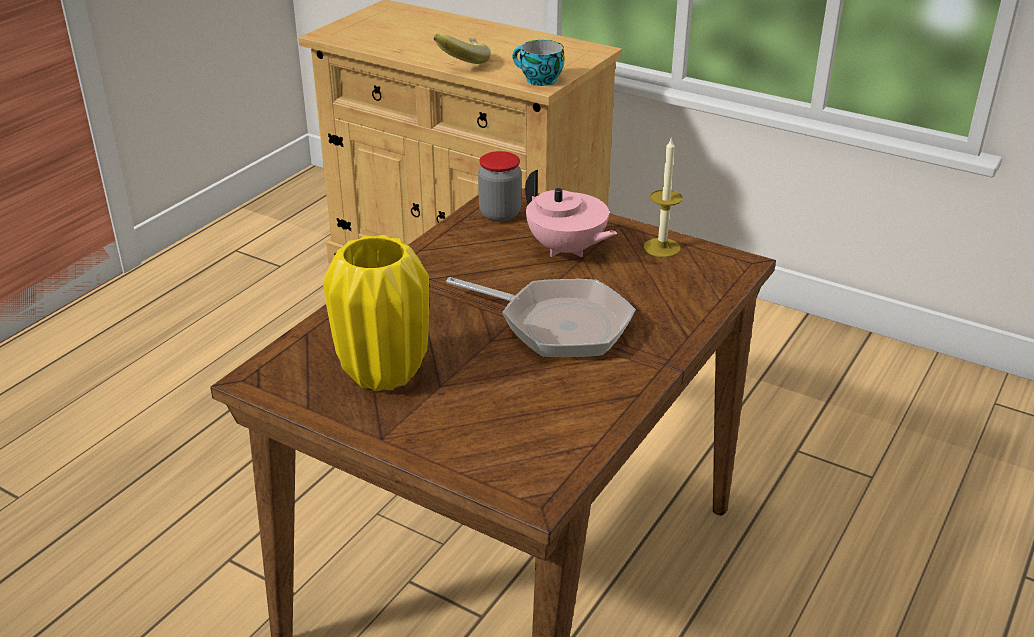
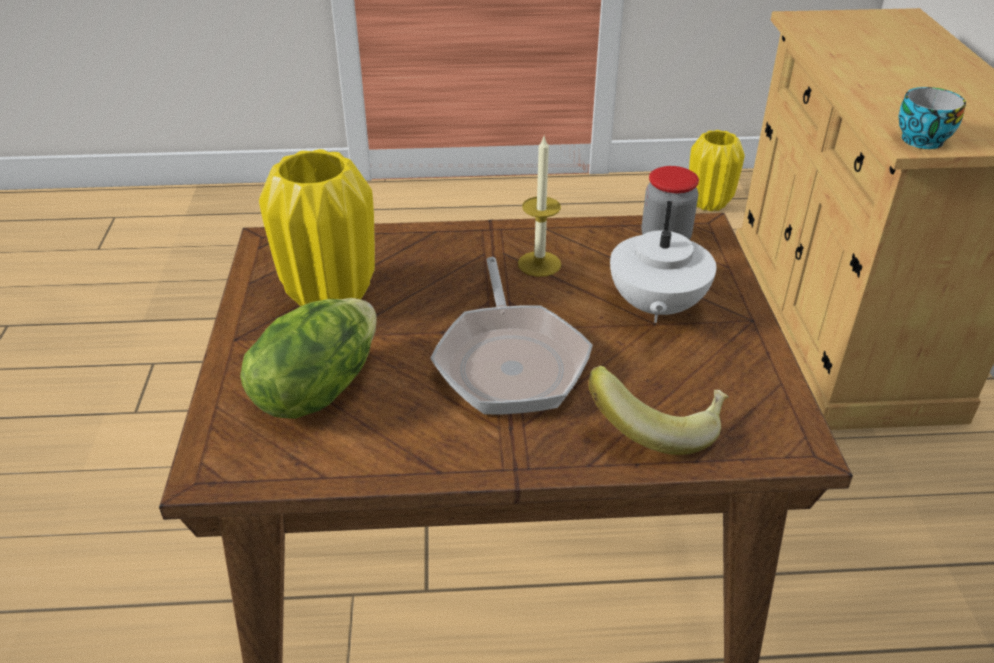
camera: 55 degrees right, 5 degrees up
banana [433,34,491,64] -> banana moved to [589,366,729,455]
pink teapot [525,170,617,257] -> white teapot [610,201,716,323]
candle [644,137,682,257] -> candle moved to [518,137,561,277]
none -> lettuce [240,298,377,419]
none -> yellow vase [689,130,745,211]

